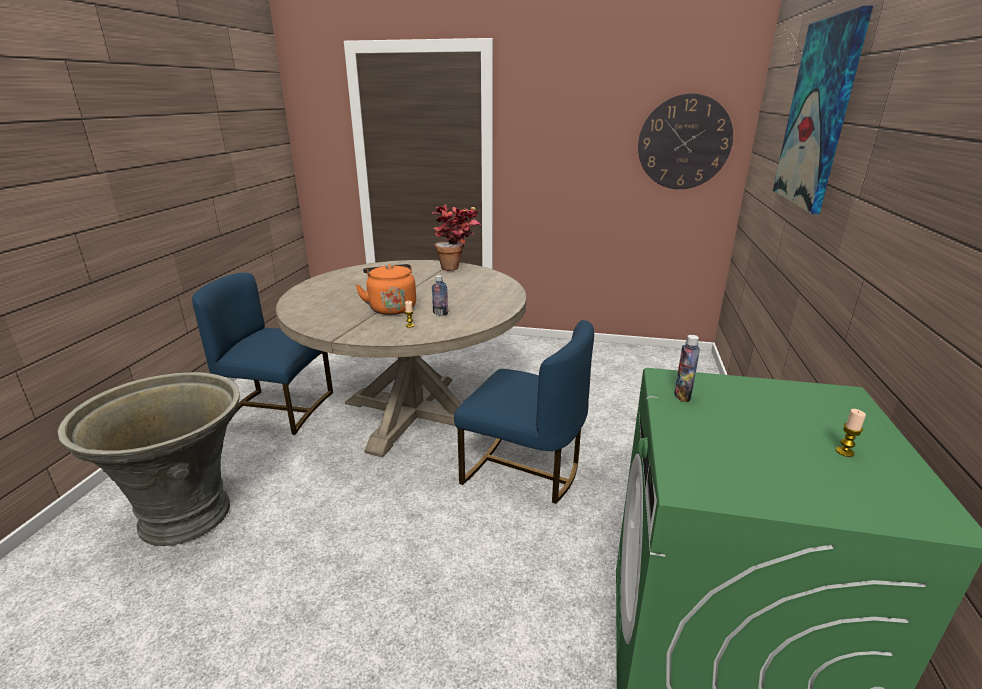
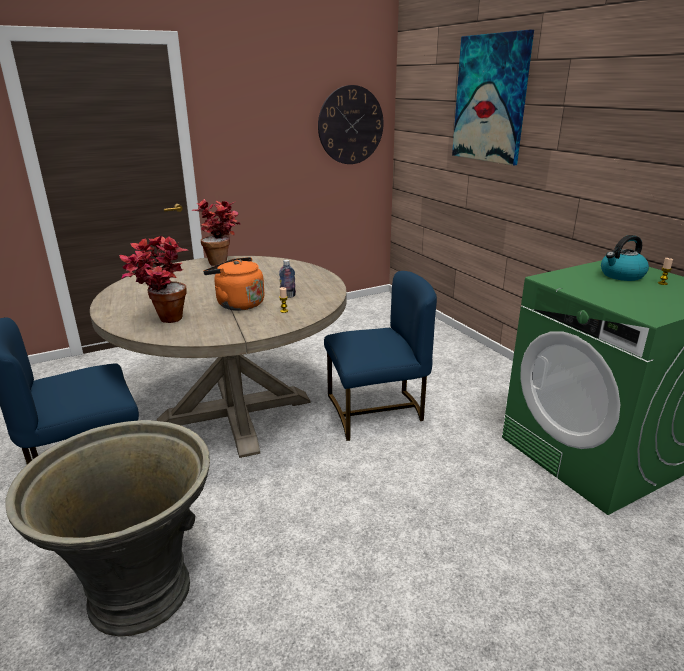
camera: 40 degrees left, 0 degrees up
bottle [674,335,700,402] -> none
none -> potted plant [119,236,187,323]
none -> kettle [601,235,649,281]

